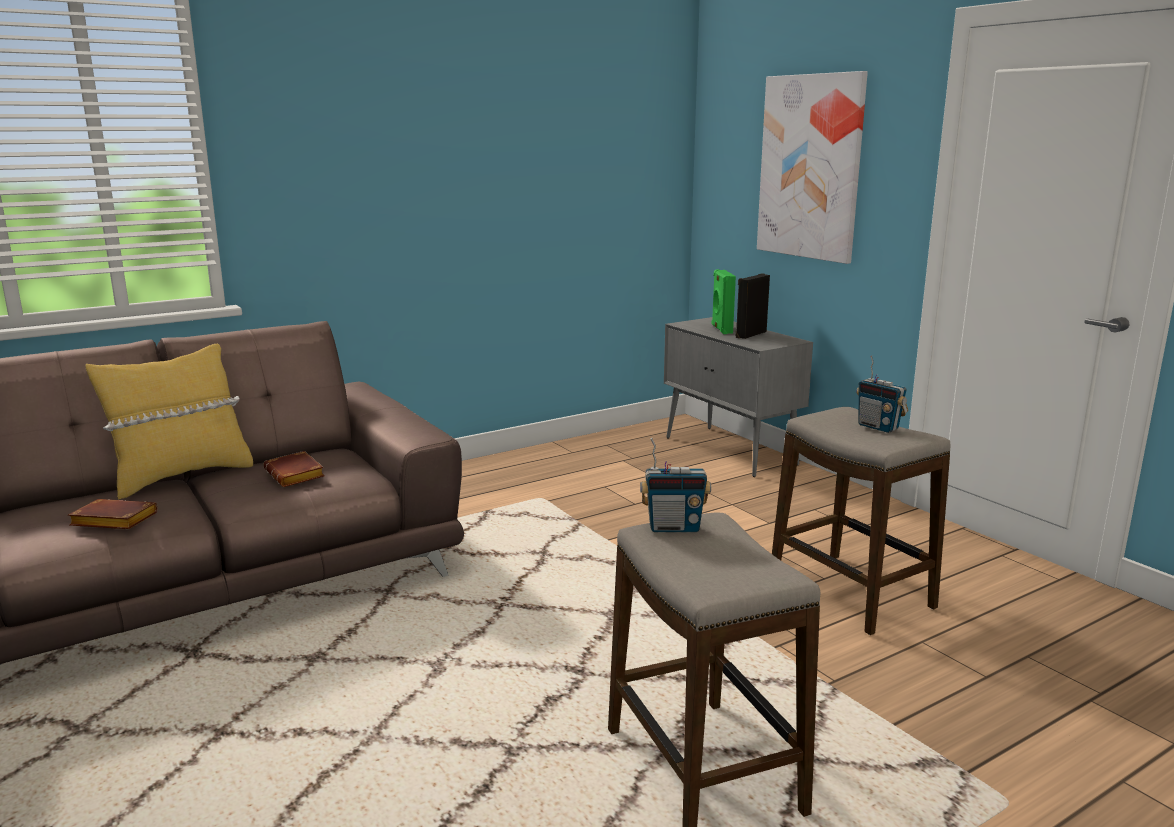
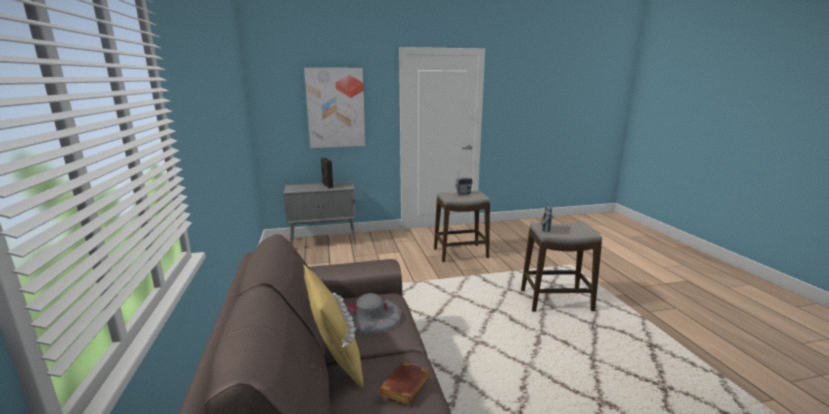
camera: 70 degrees left, 0 degrees up
brown book [263,451,325,487] -> grey hat [347,293,403,335]
green speaker [712,269,736,334] -> none

